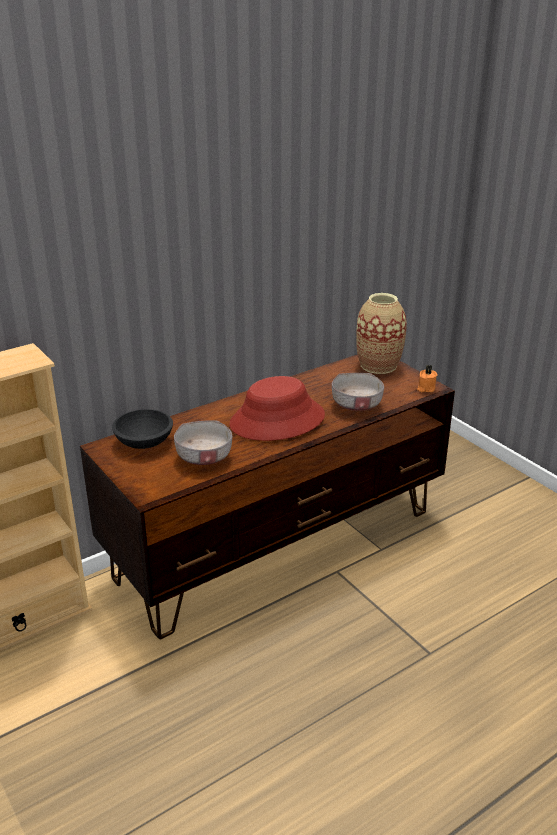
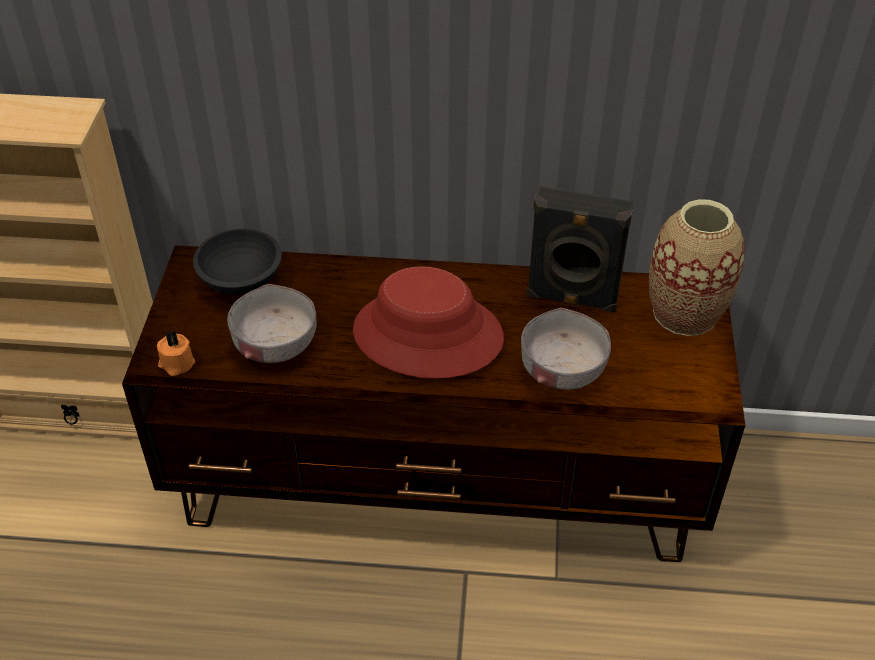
camera: 40 degrees right, 15 degrees up
orange candle [417,365,438,392] -> orange candle moved to [157,330,195,376]
none -> black speaker [526,186,634,313]

